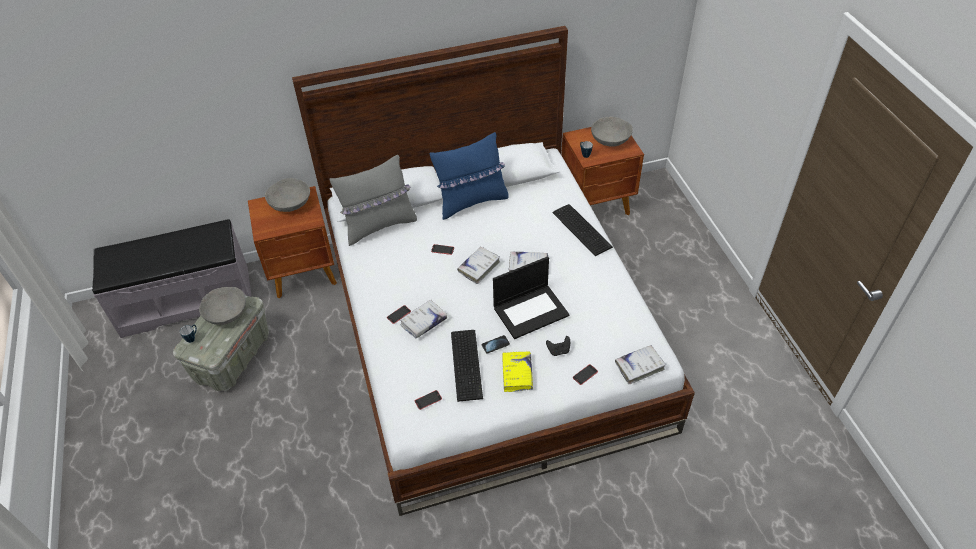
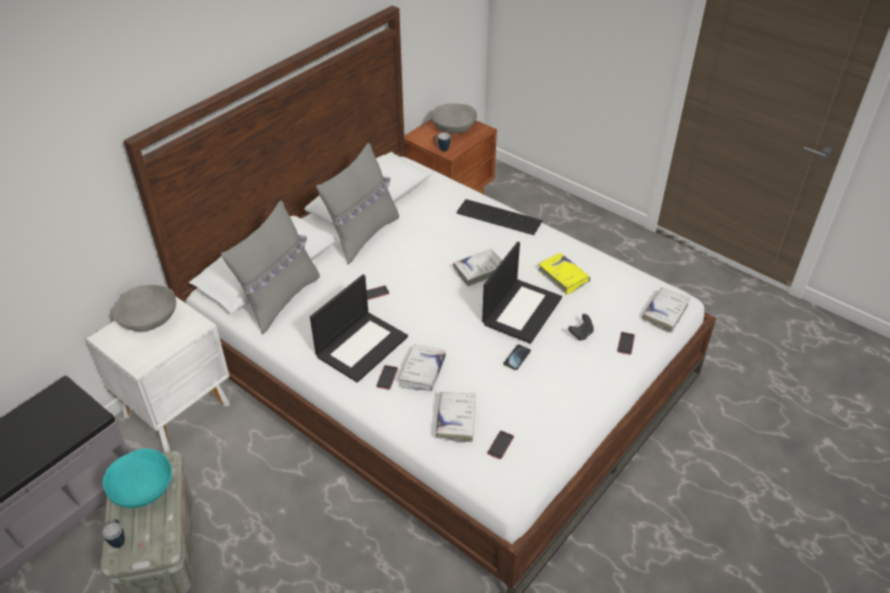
camera: 35 degrees left, 5 degrees down
grey bowl [199,287,246,325] -> turquoise bowl [103,449,172,508]
brown nightstand [248,186,337,298] -> white nightstand [86,297,230,453]
blue pillow [430,132,508,220] -> grey pillow [316,143,399,265]
keyboard [451,330,483,402] -> none
white book [457,247,500,284] -> white book moved to [436,392,476,442]
yellow book [502,351,533,392] -> yellow book moved to [538,253,590,294]
none -> laptop [310,274,408,383]

